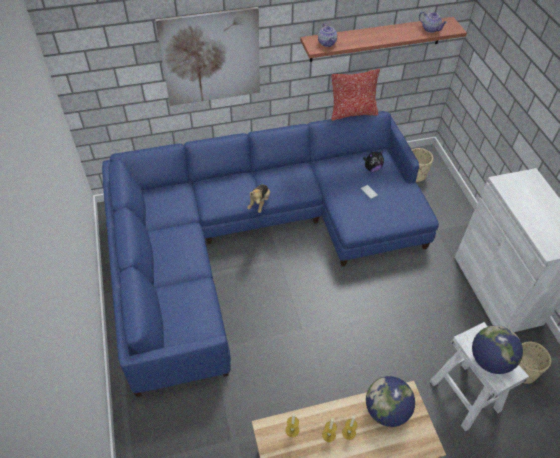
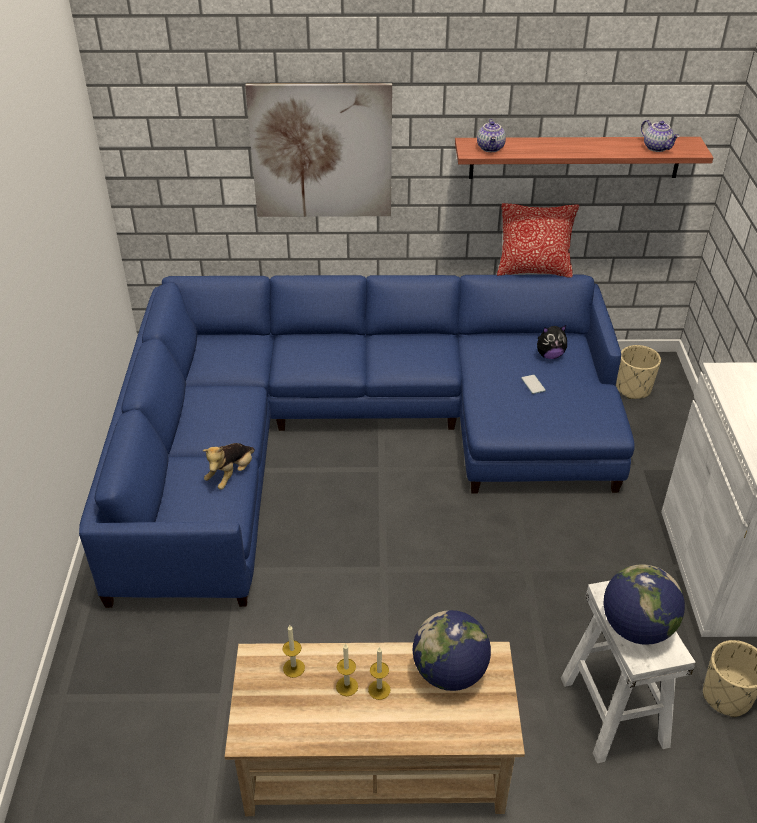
camera: 15 degrees right, 10 degrees down
plush toy [247,184,270,213] -> plush toy moved to [203,443,255,490]

